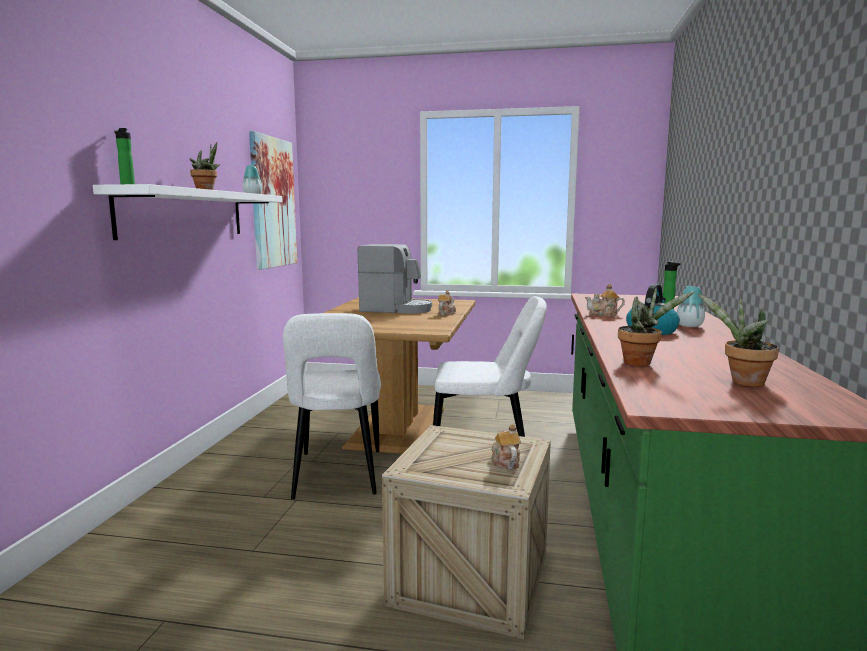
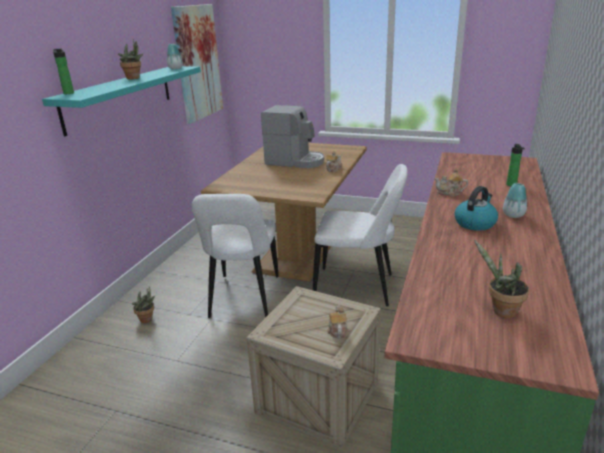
camera: 10 degrees right, 15 degrees up
white shelf [93,184,283,240] -> turquoise shelf [42,66,201,136]
potted plant [618,287,695,366] -> potted plant moved to [132,287,156,323]

